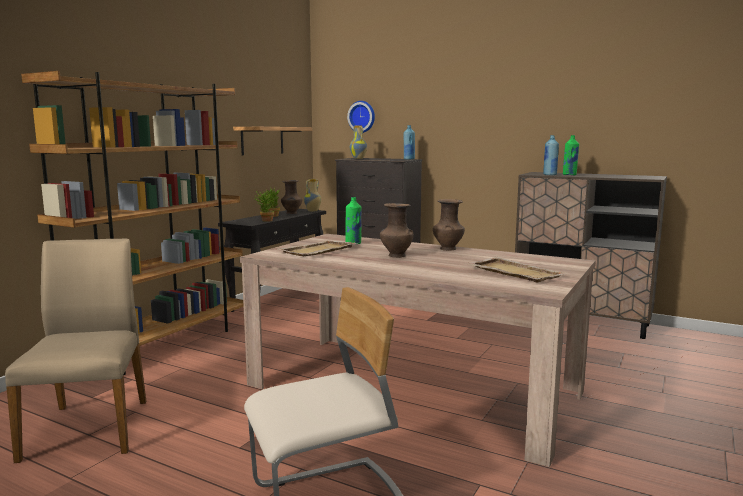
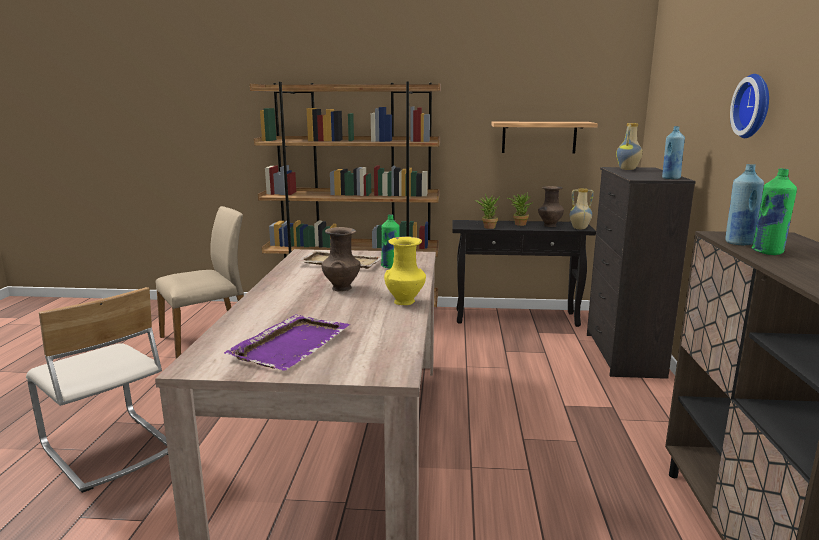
camera: 65 degrees right, 5 degrees up
wall clock [347,101,375,133] -> wall clock moved to [730,74,769,138]
brown vase [433,199,465,251] -> yellow vase [384,236,426,305]
beige tray [465,257,568,283] -> purple tray [224,314,350,371]

